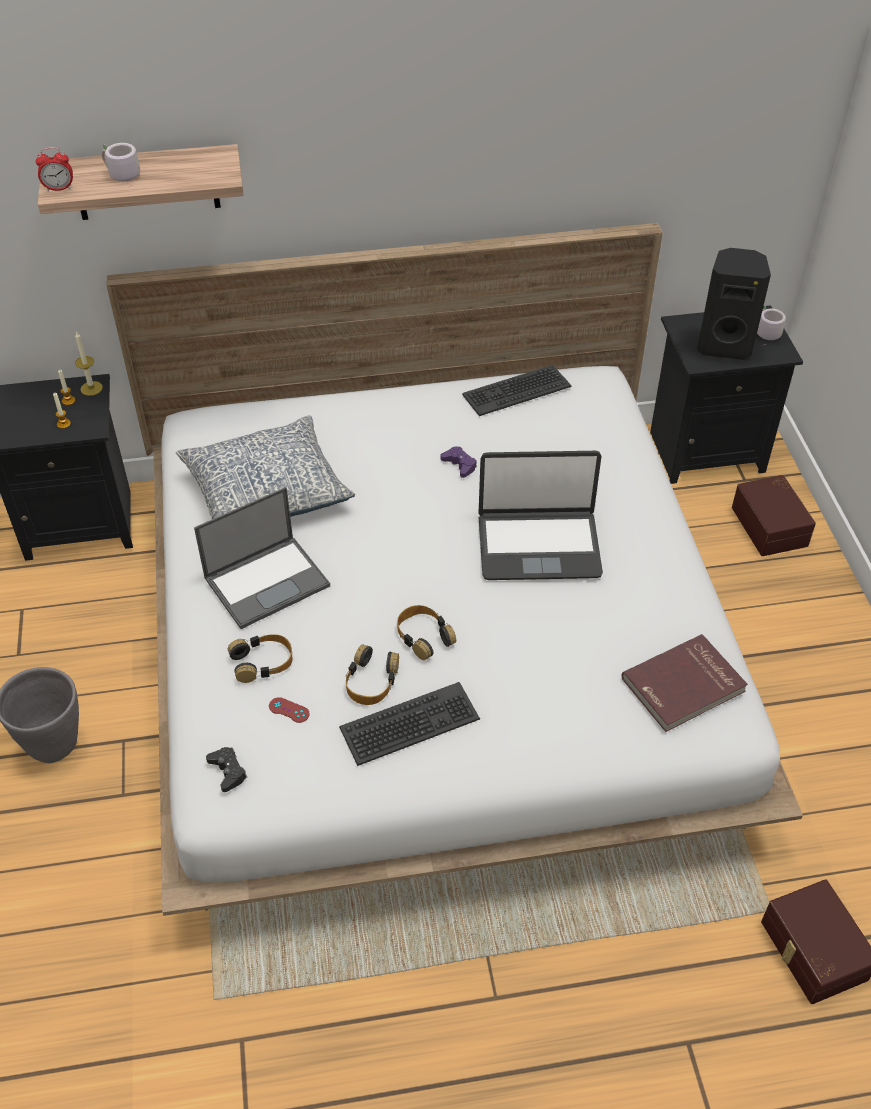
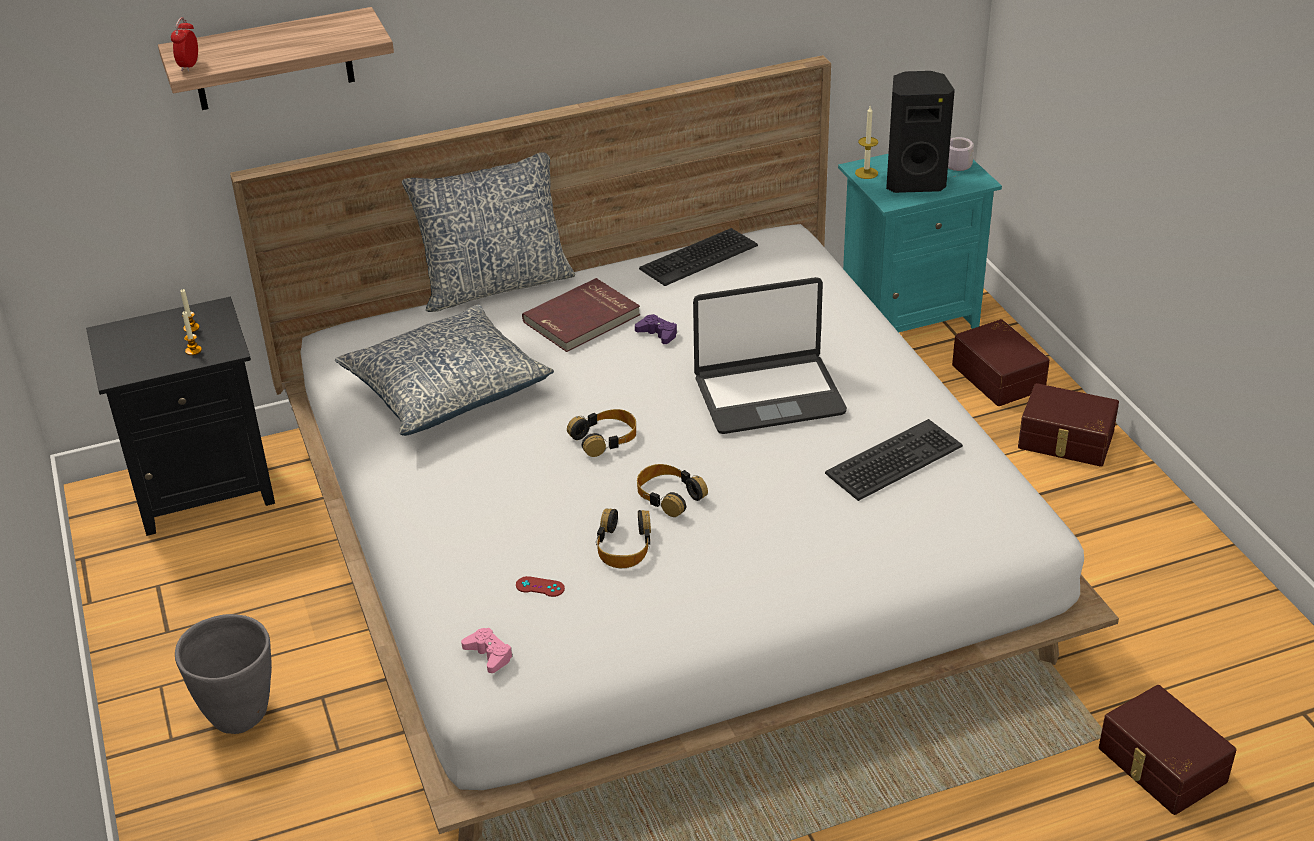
camera: 10 degrees left, 10 degrees down
alarm clock [36,147,73,191] -> alarm clock turned 120 degrees clockwise [171,17,198,72]
candle [75,331,103,396] -> candle moved to [855,106,878,179]
grey mug [102,143,140,188] -> none
laptop [194,487,330,629] -> none
black game controller [206,747,247,792] -> pink game controller [461,628,513,673]
headphones [228,634,293,683] -> headphones moved to [567,409,636,457]
keyboard [339,682,480,766] -> keyboard moved to [825,419,963,501]
red book [622,634,748,732] -> red book moved to [522,278,640,352]
black nightstand [650,305,803,484] -> turquoise nightstand [838,154,1002,332]
none -> pillow [402,152,575,312]
none -> brown storage box [1018,383,1119,467]

